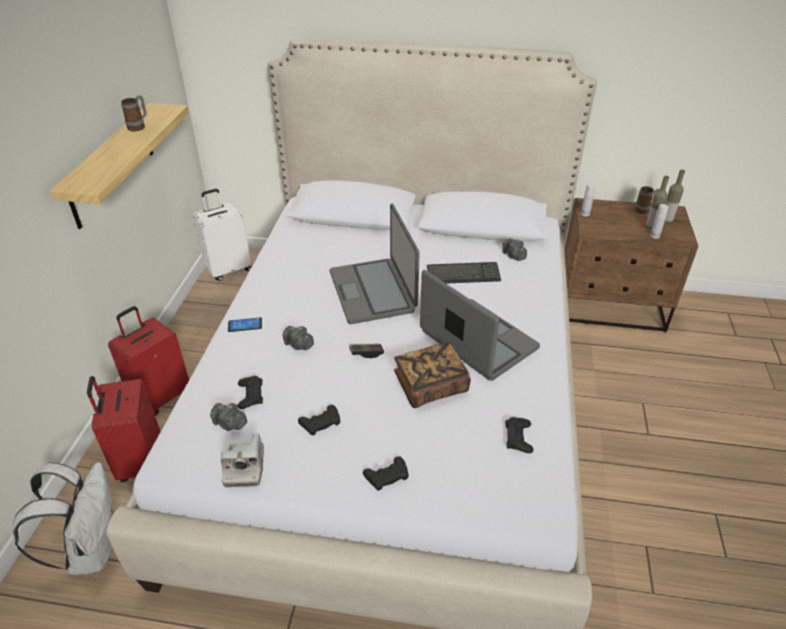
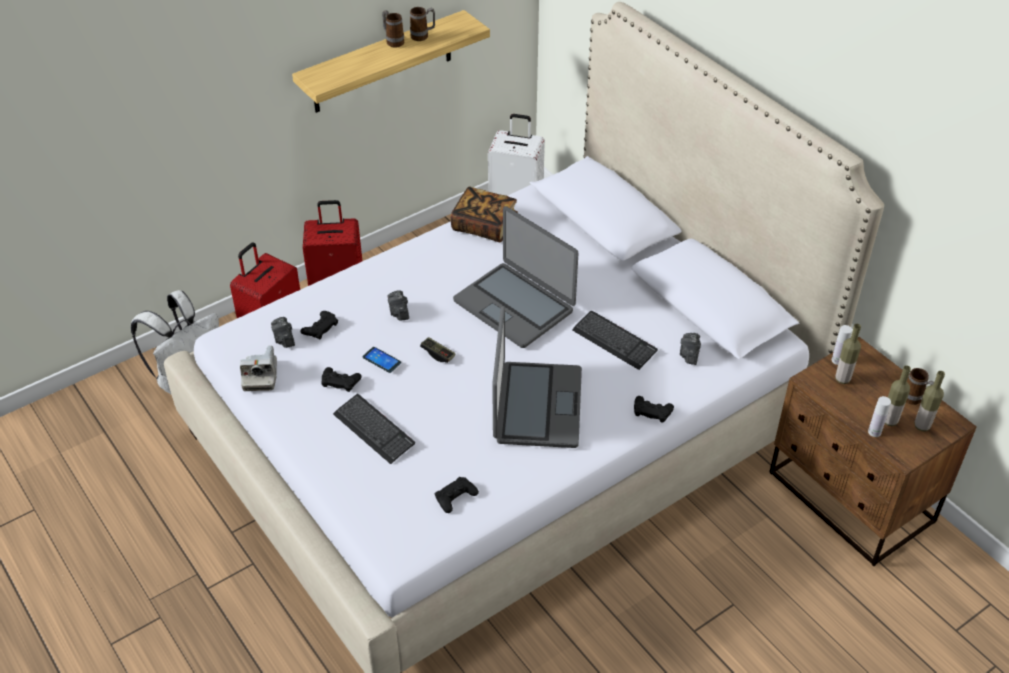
camera: 45 degrees right, 5 degrees up
camera [221,433,264,487] -> camera turned 45 degrees counterclockwise [240,346,277,391]
phone [228,317,262,332] -> phone moved to [363,347,401,373]
laptop [330,204,420,324] -> laptop turned 75 degrees counterclockwise [453,206,578,348]
black game controller [363,456,409,491] -> black game controller moved to [634,396,674,423]
book [394,342,471,408] -> book moved to [450,187,518,242]
none -> keyboard [333,394,415,464]
none -> mug [382,10,404,48]
none -> bottle [835,324,861,384]

